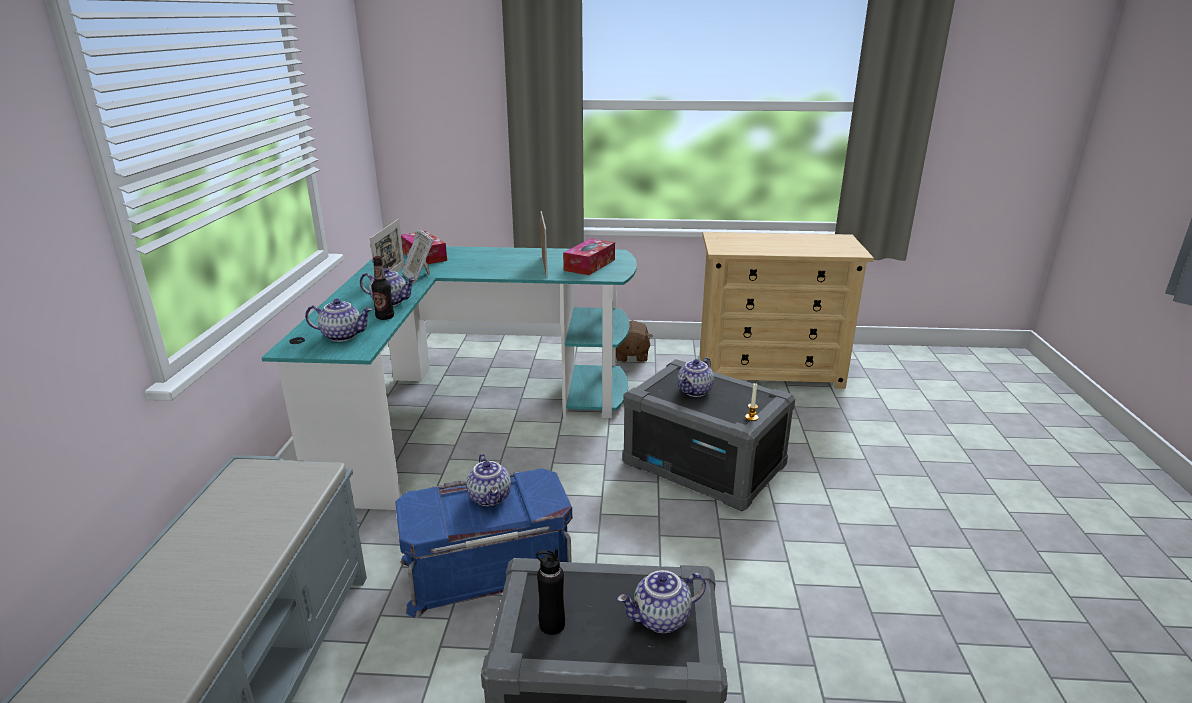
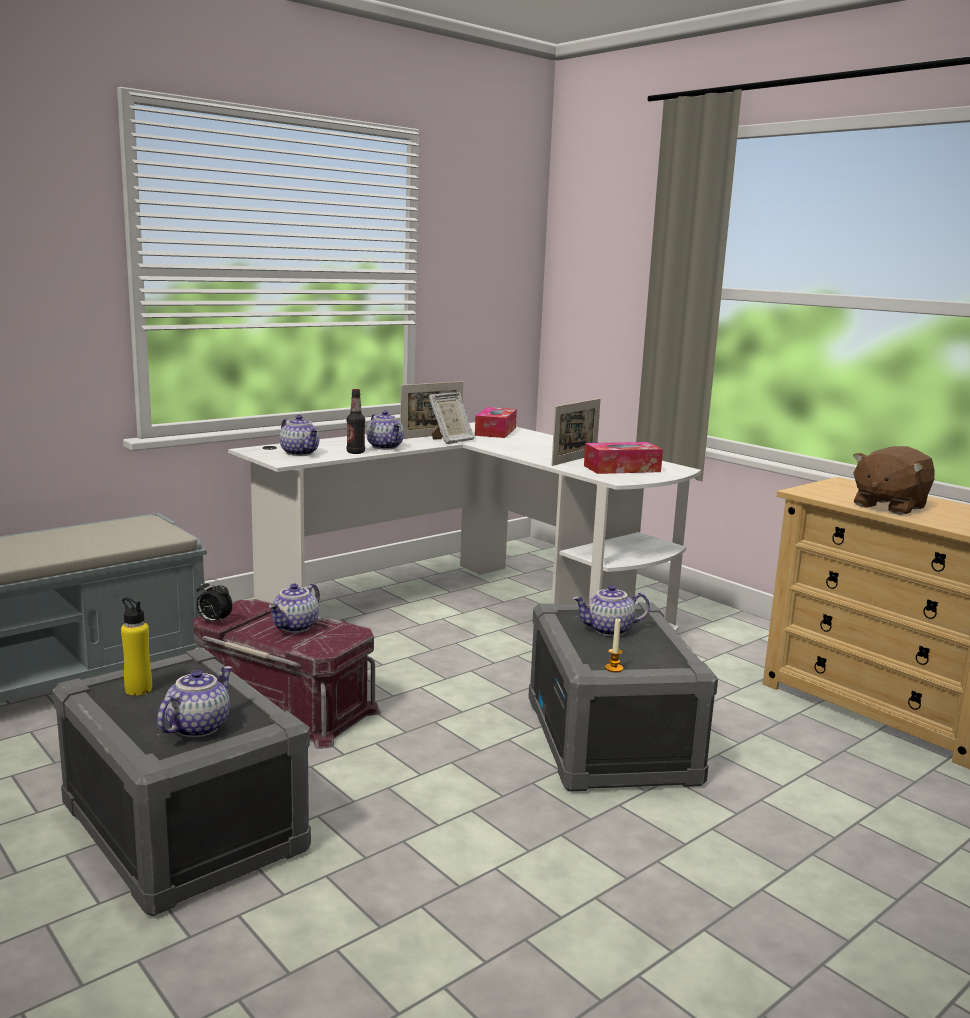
camera: 45 degrees right, 10 degrees down
turquoise desk [261,246,637,510] -> white desk [228,422,701,632]
blue storage box [395,468,572,618] -> red storage box [194,599,381,749]
picture frame [402,230,434,284] -> picture frame turned 150 degrees counterclockwise [428,392,474,444]
black bottle [536,548,565,635] -> yellow bottle [121,598,152,695]
brown plush toy [616,320,652,362] -> brown plush toy moved to [853,446,935,515]
teapot [617,570,706,633] -> teapot turned 90 degrees clockwise [157,666,233,737]
none -> alarm clock [196,578,233,624]

